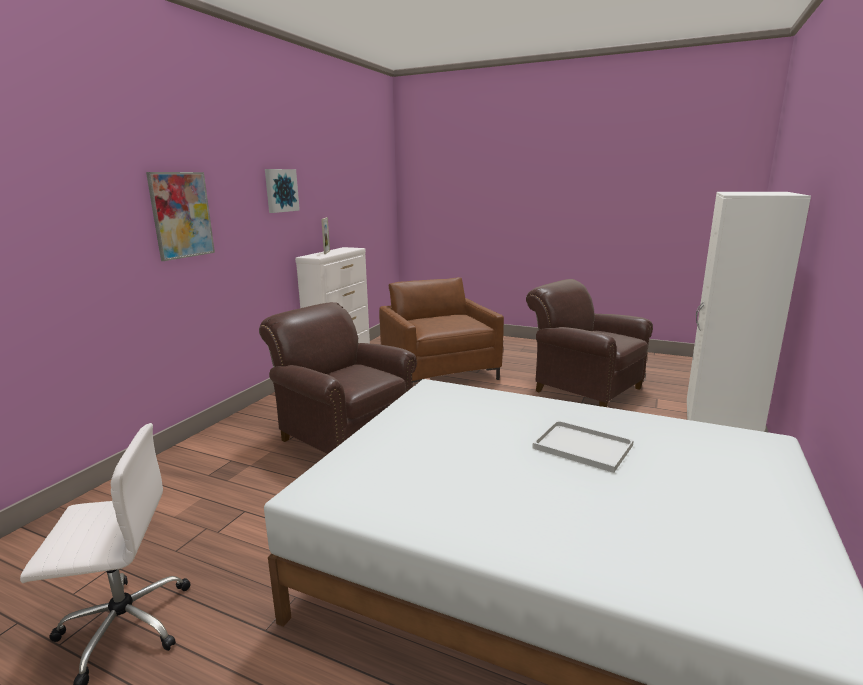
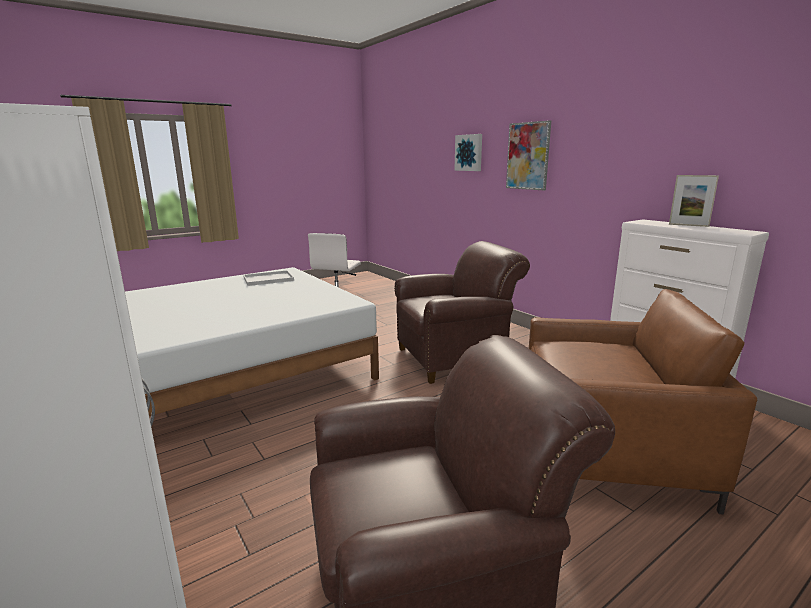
camera: 120 degrees right, 0 degrees up
picture [265,169,300,213] -> picture moved to [454,134,482,171]
white tray [532,420,634,473] -> white tray moved to [243,270,294,286]

